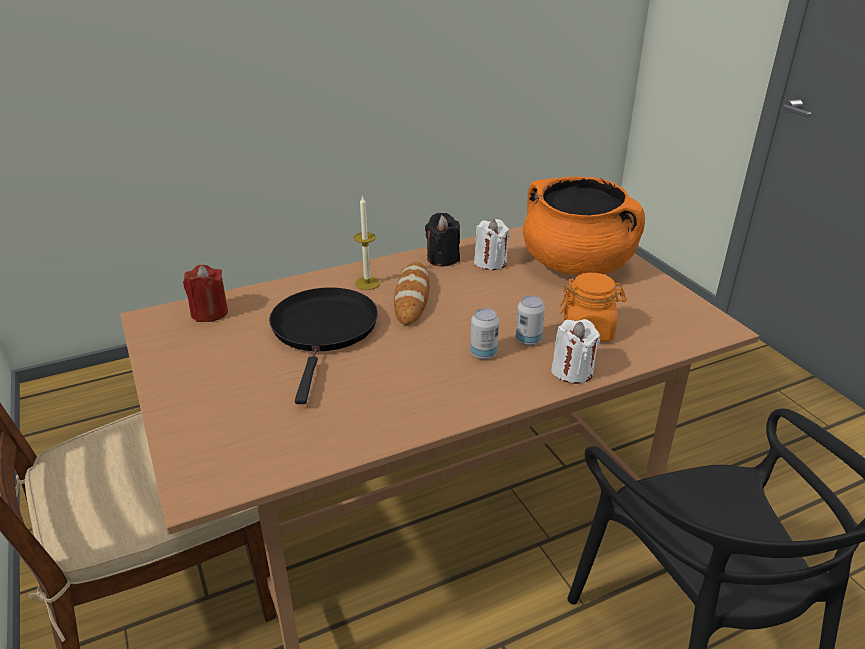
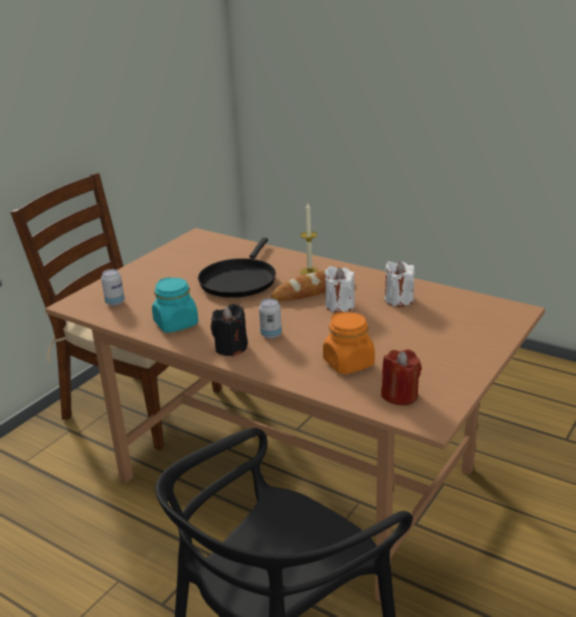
camera: 60 degrees right, 5 degrees down
red candle [183,265,228,322] -> red candle moved to [381,349,422,405]
black frying pan [269,287,378,404] -> black frying pan turned 135 degrees clockwise [198,238,276,298]
black candle [425,213,460,267] -> black candle moved to [211,304,248,356]
can [515,296,545,346] -> can moved to [101,269,125,306]
orange cooking pot [523,177,645,275] -> none
white candle [551,319,600,384] -> white candle moved to [325,266,355,313]
none -> turquoise jar [152,277,198,333]

